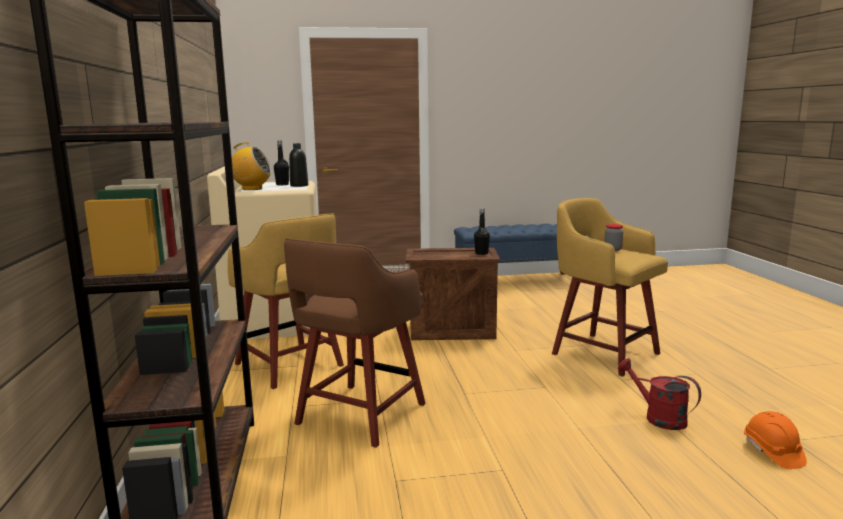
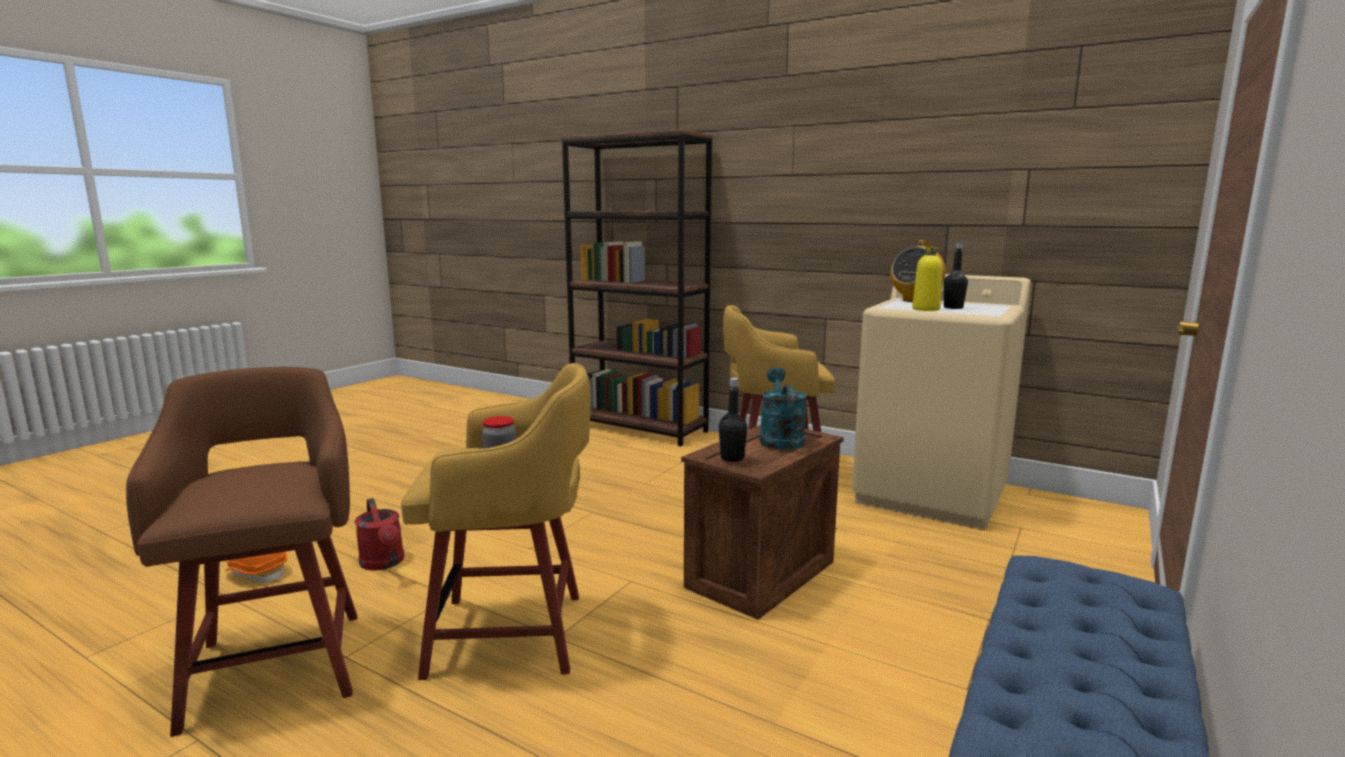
camera: 130 degrees right, 0 degrees up
brown stool [284,238,426,448] -> brown stool moved to [126,367,357,737]
black bottle [289,143,308,187] -> yellow bottle [912,247,942,311]
red watering can [618,358,701,430] -> red watering can turned 60 degrees clockwise [355,498,404,571]
none -> turquoise watering can [760,367,807,450]

